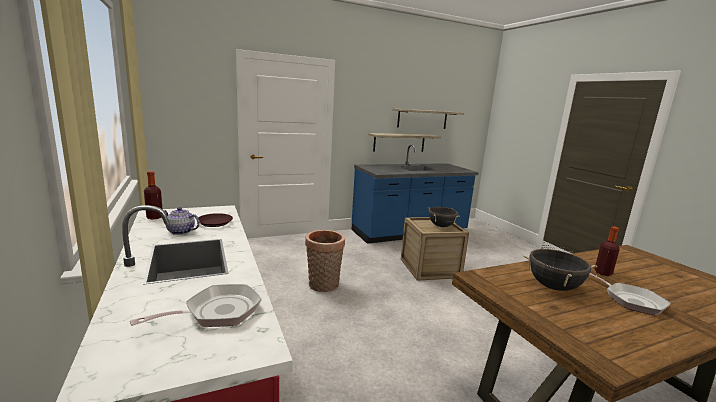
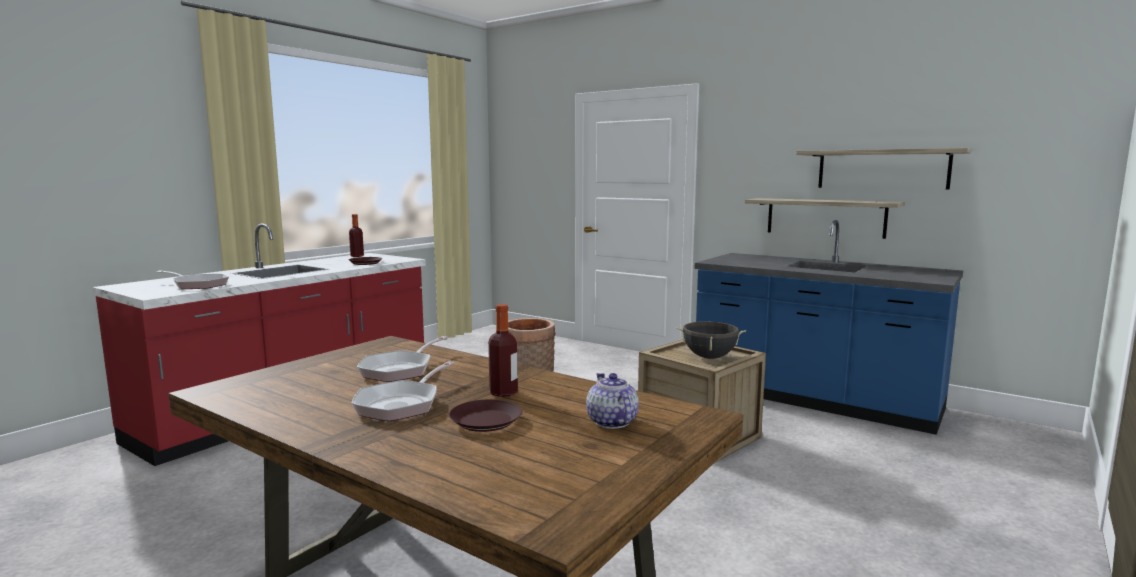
camera: 60 degrees right, 5 degrees down
teapot [164,207,200,235] -> teapot moved to [586,373,639,429]
black cooking pot [523,248,597,291] -> frying pan [357,336,449,382]
none -> brown plate [449,399,522,432]

